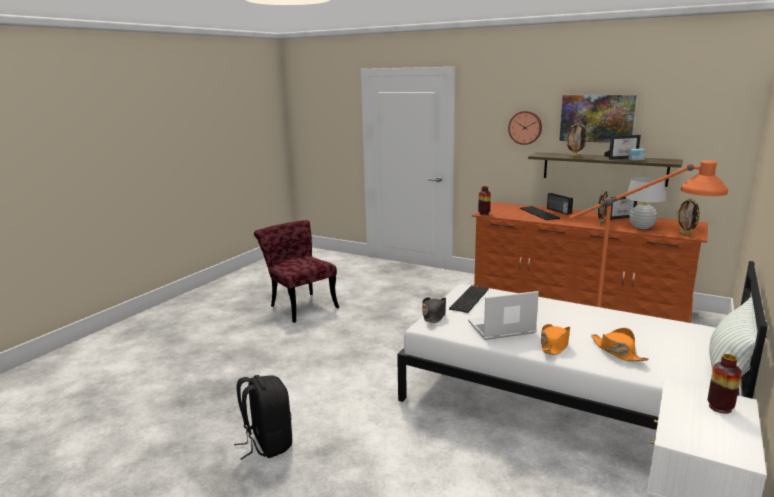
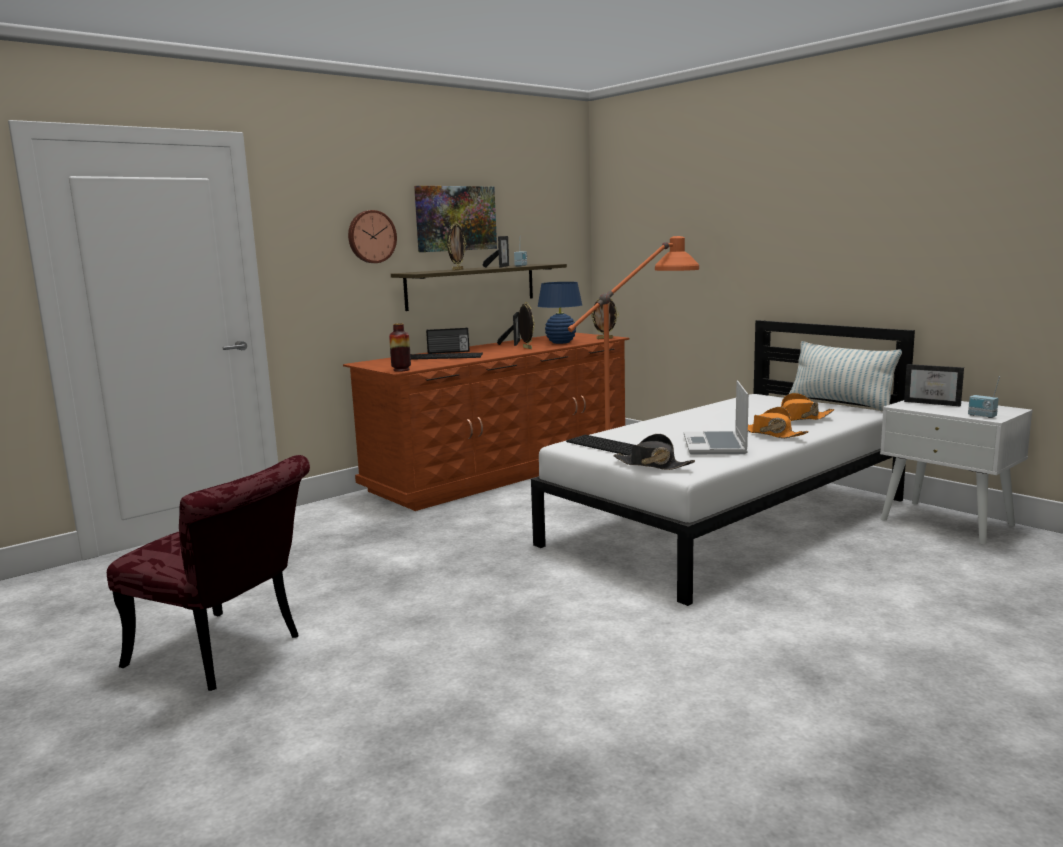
camera: 70 degrees left, 5 degrees down
black backpack [234,375,292,460] -> none
red chair [254,220,340,323] -> red chair turned 135 degrees counterclockwise [107,455,310,691]
white table lamp [626,177,666,229] -> blue table lamp [538,282,582,344]
vase [708,354,742,414] -> picture frame [904,364,964,406]
none -> radio [968,376,1000,418]

